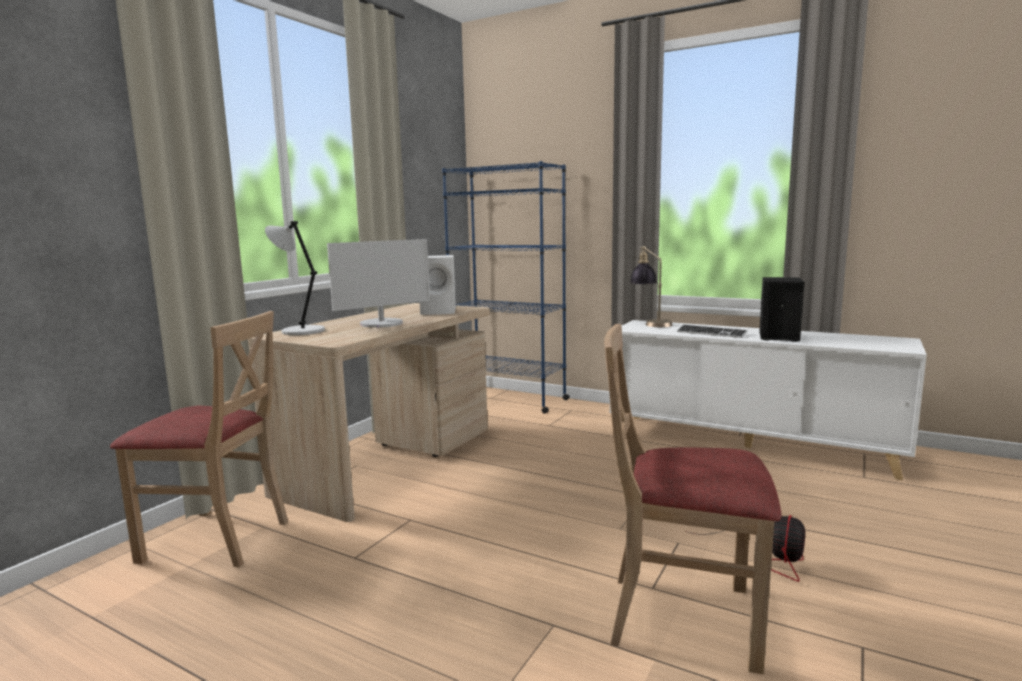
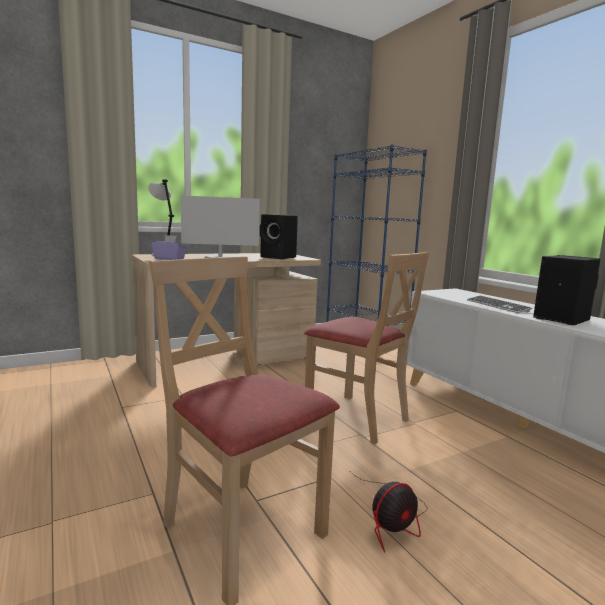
camera: 30 degrees right, 0 degrees up
beige chair [110,311,288,567] -> beige chair moved to [304,252,429,444]
white speaker [420,255,456,315] -> black speaker [260,214,298,259]
table lamp [630,246,672,327] -> none
none -> purple tissue box [151,235,187,260]

